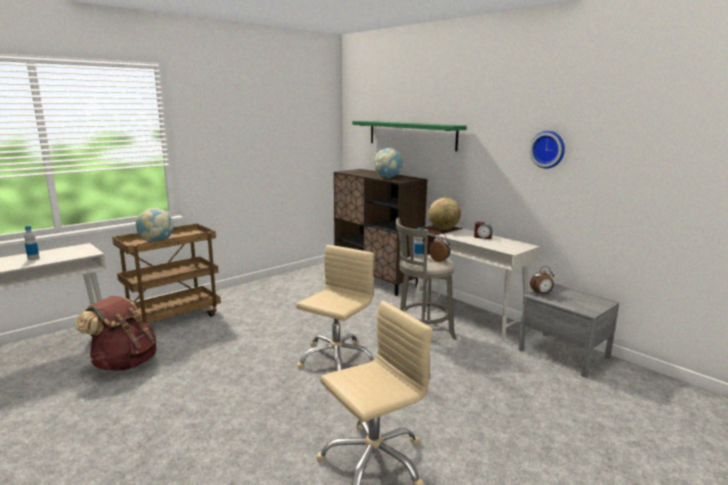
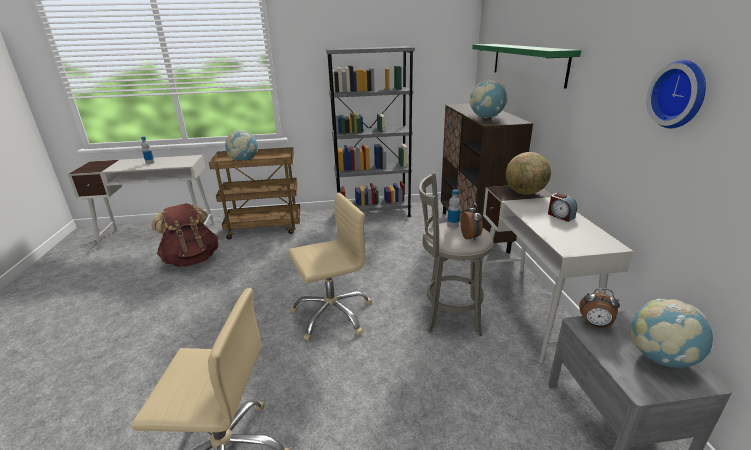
camera: 35 degrees right, 10 degrees up
none -> grey bookcase [326,46,415,217]
none -> globe [630,299,713,368]

